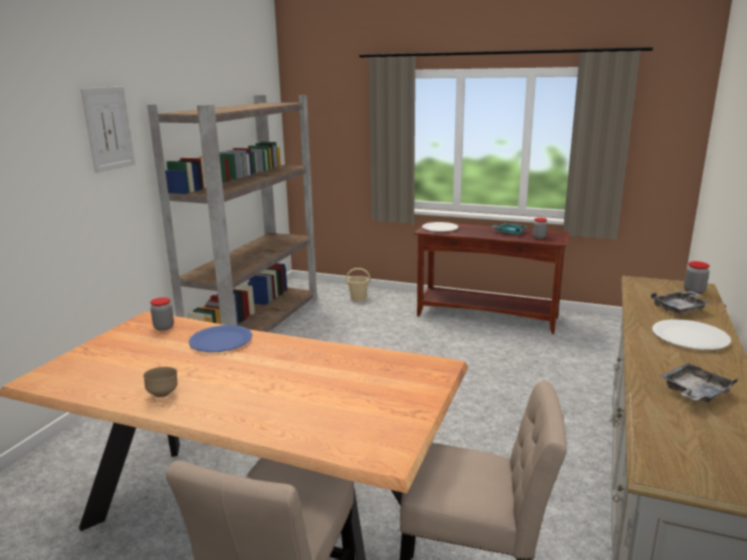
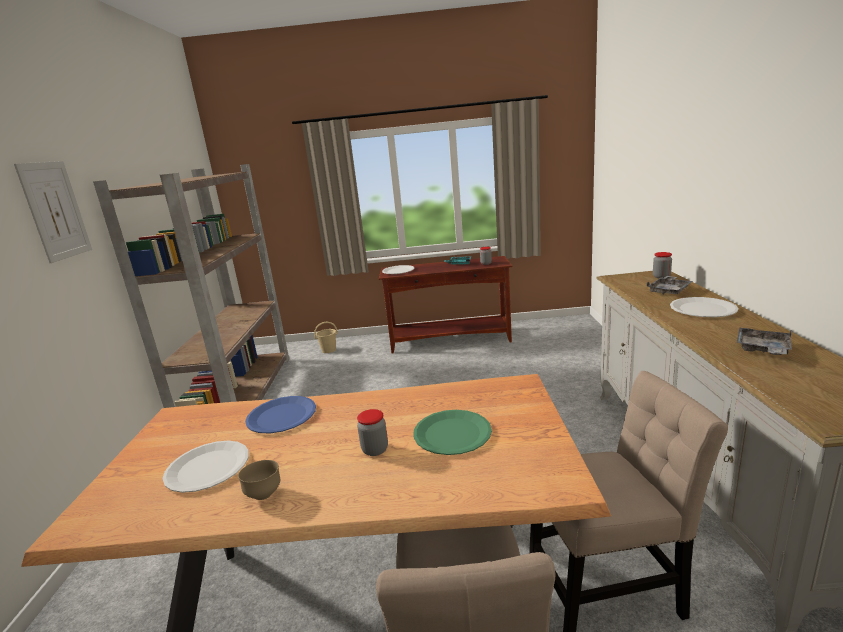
camera: 20 degrees left, 0 degrees up
jar [150,297,174,331] -> jar moved to [357,409,388,456]
none -> white plate [162,441,249,493]
none -> green plate [413,410,492,455]

